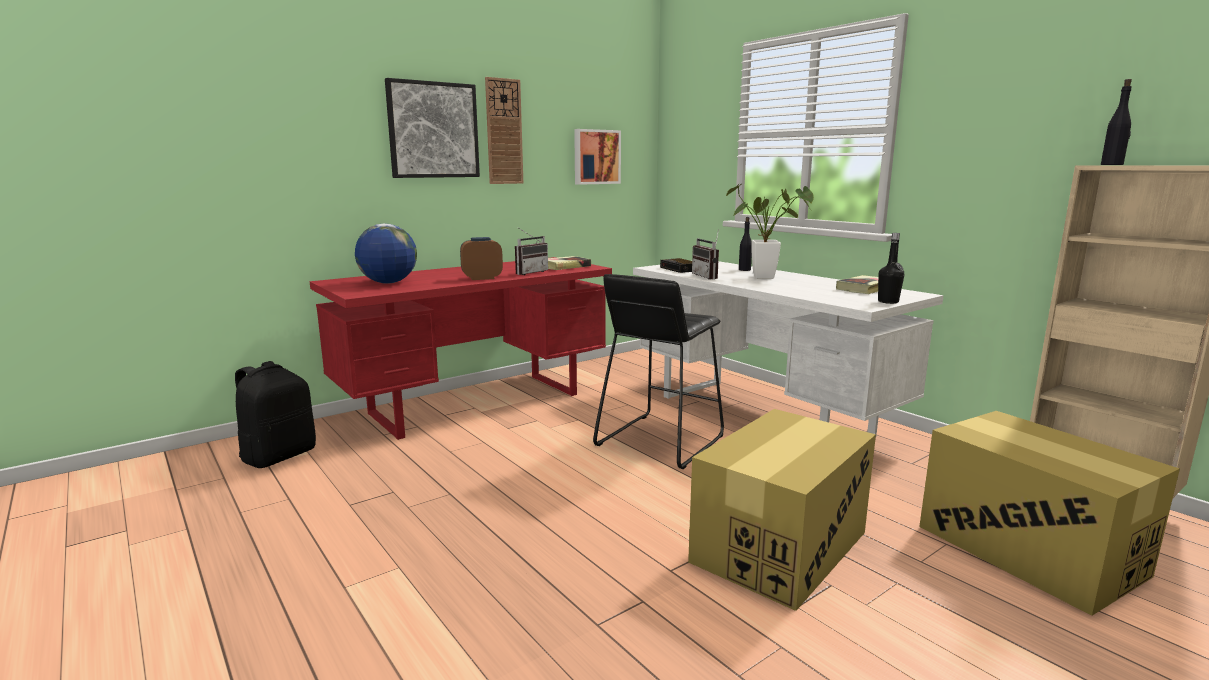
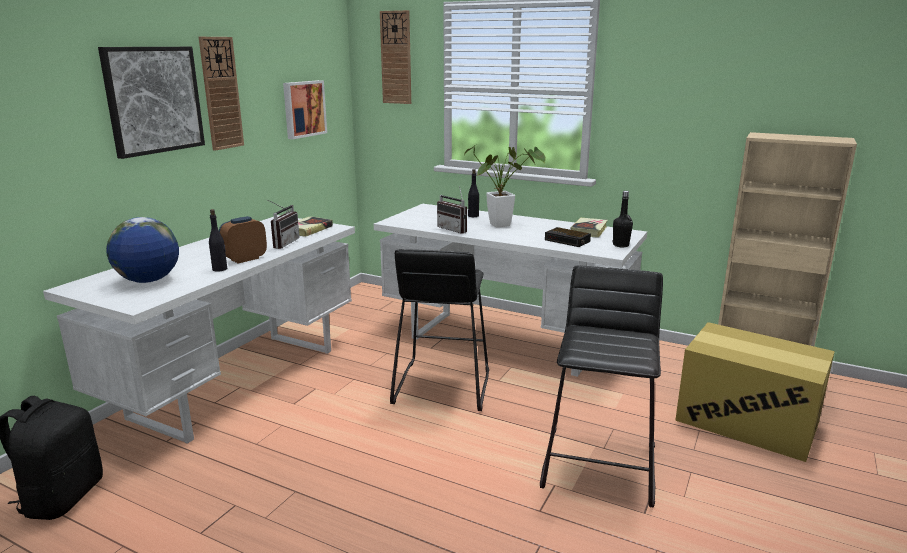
camera: 25 degrees left, 5 degrees up
red desk [310,257,612,440] -> white desk [43,215,355,444]
alarm clock [660,258,692,273] -> alarm clock moved to [545,227,591,247]
cardboard box [688,409,876,611] -> black stool [540,265,663,508]
black bottle [1101,79,1132,165] -> black bottle moved to [209,209,227,272]
none -> wall clock [380,10,411,104]

